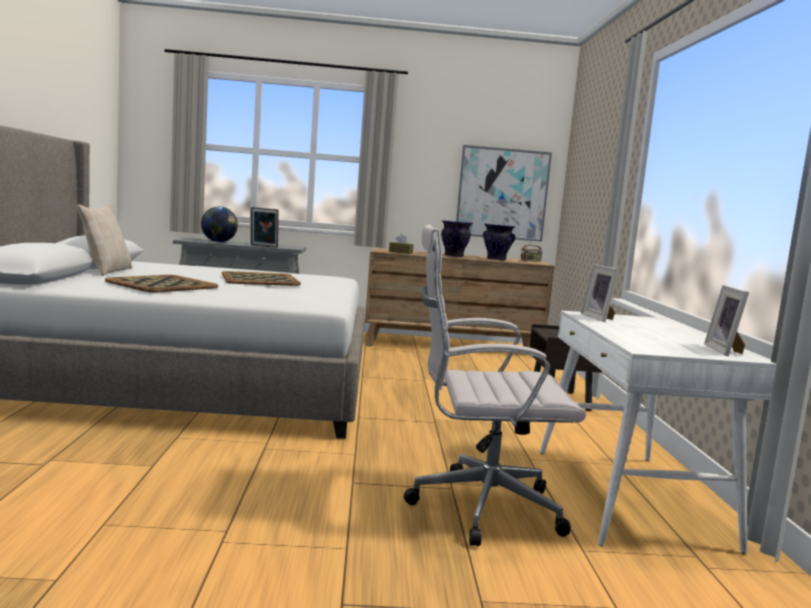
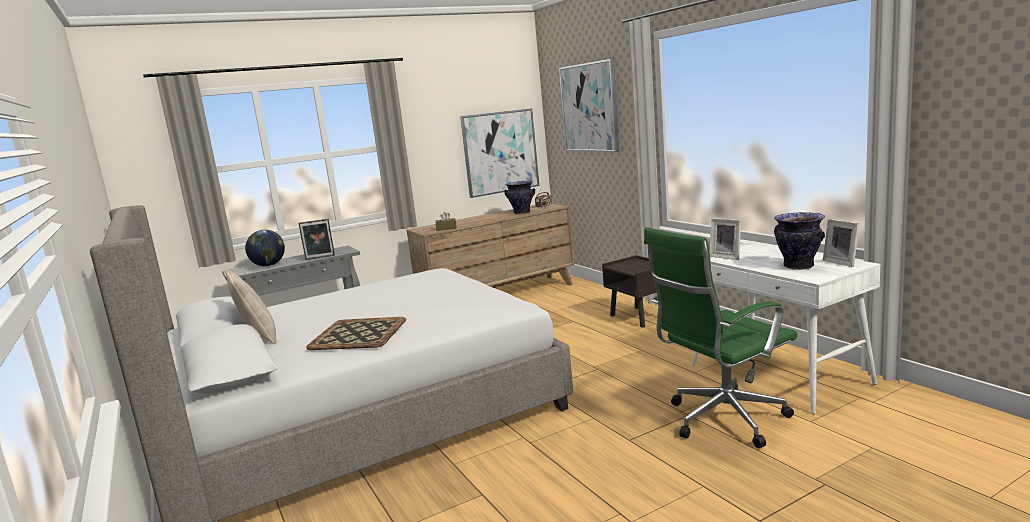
camera: 25 degrees left, 5 degrees up
tray [222,271,301,286] -> none
white office chair [404,224,586,546] -> green office chair [644,227,797,448]
vase [441,220,472,257] -> vase moved to [774,212,825,270]
none -> picture [559,59,619,152]

